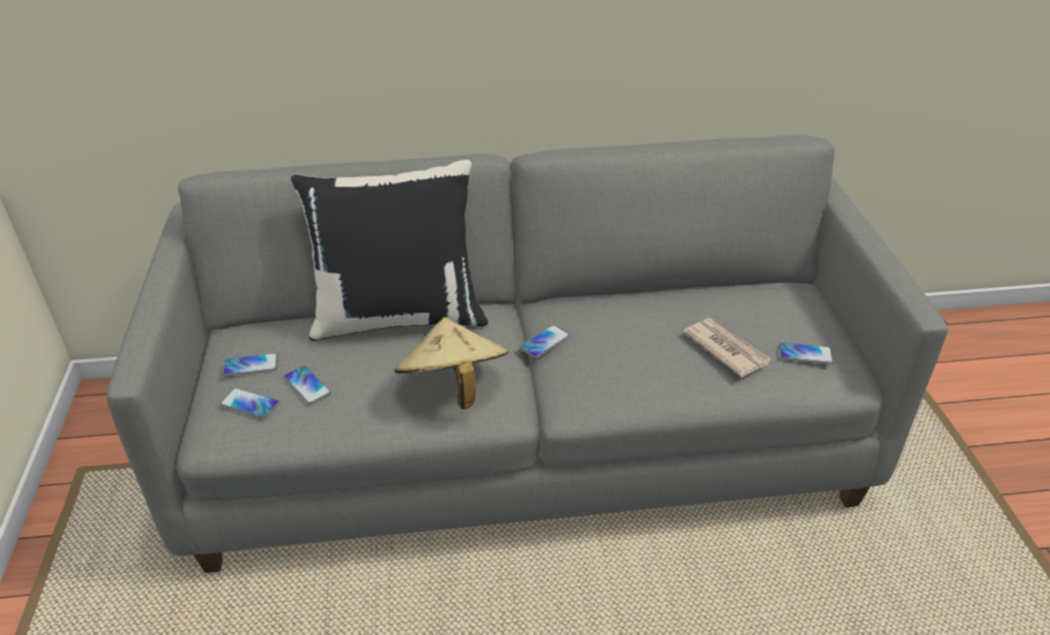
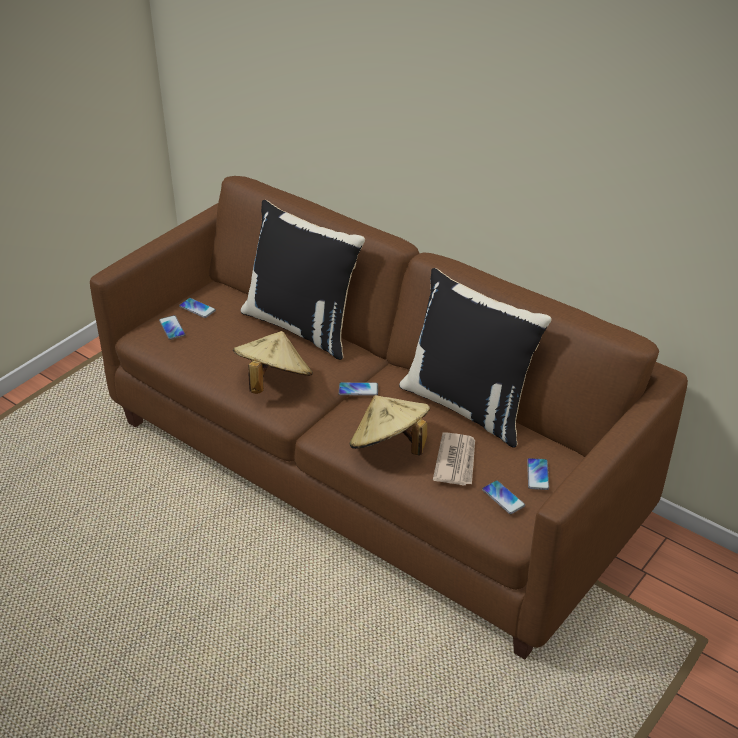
camera: 45 degrees right, 0 degrees up
grey sofa [106,135,948,573] -> brown sofa [90,176,688,660]
phone [284,366,331,405] -> phone moved to [527,458,549,490]
none -> beige hat [350,395,430,455]
none -> black pillow [399,268,552,448]

